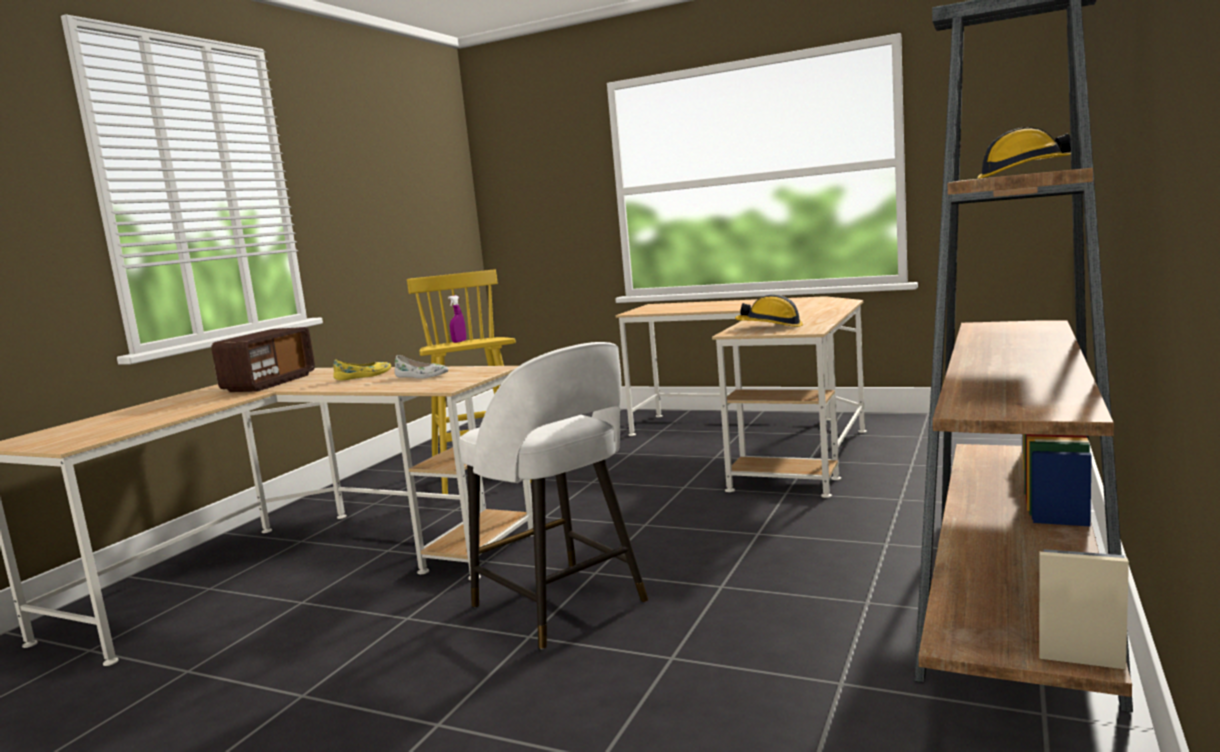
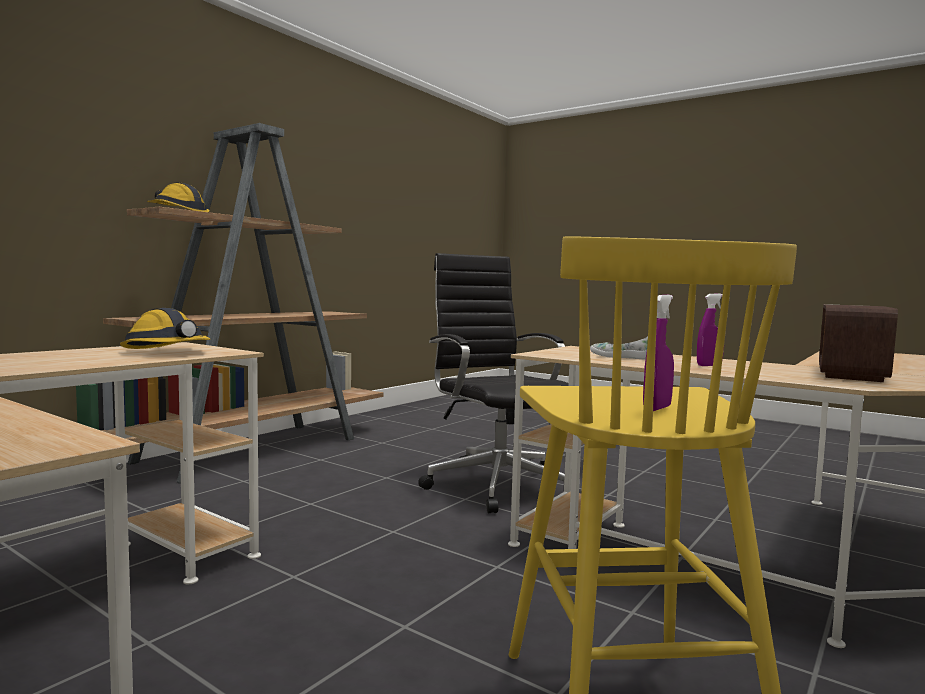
camera: 170 degrees left, 5 degrees down
yellow shoe [333,360,391,380] -> purple spray bottle [697,294,724,366]
white stool [459,342,648,649] -> black office chair [418,253,569,513]

